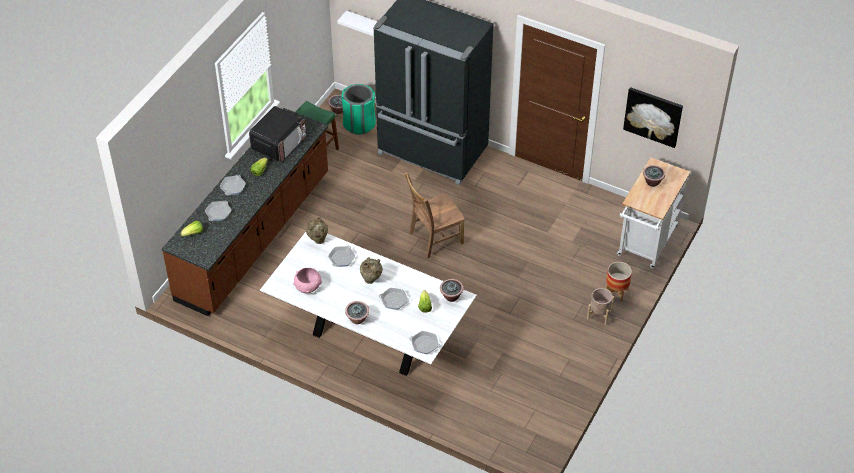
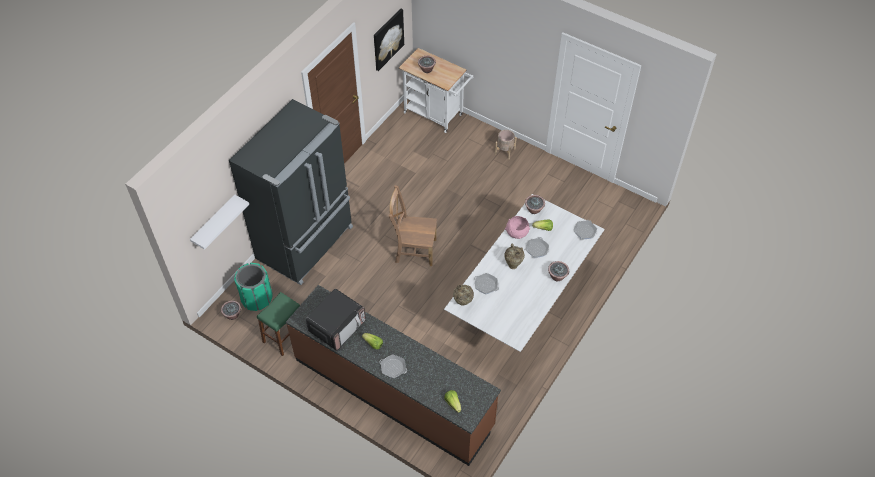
camera: 85 degrees left, 5 degrees up
frying pan [205,201,231,221] -> none
microwave [249,106,307,162] -> microwave turned 90 degrees clockwise [306,289,366,351]
pink bowl [293,268,322,293] -> pink bowl moved to [505,216,530,239]
brown chair [404,172,465,259] -> brown chair turned 120 degrees clockwise [389,185,437,266]
planter [606,262,632,302] -> none

